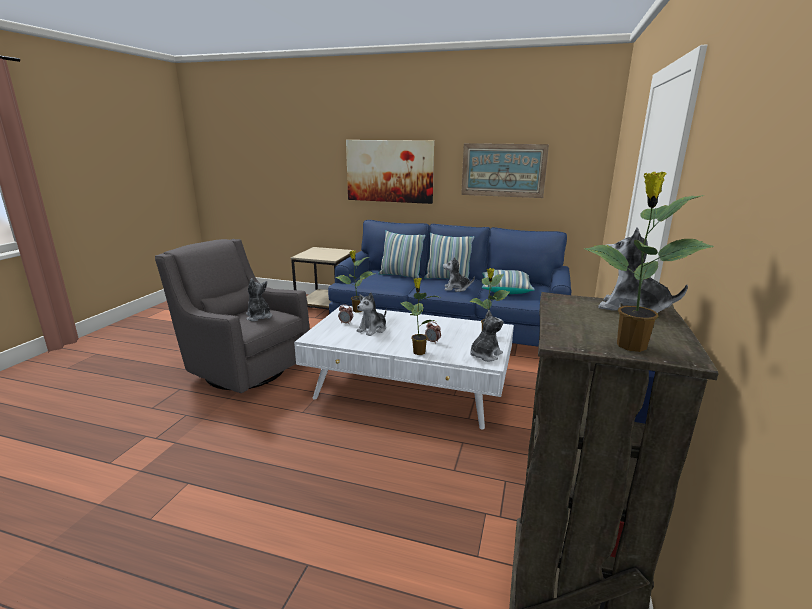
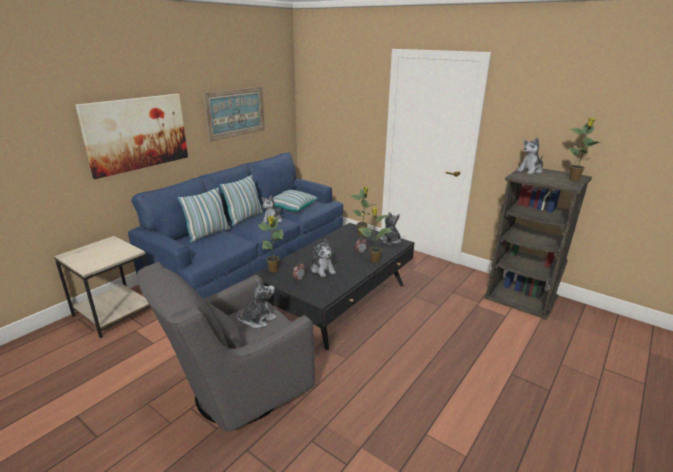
camera: 70 degrees left, 5 degrees up
plush toy [246,278,272,321] -> plush toy turned 150 degrees clockwise [237,280,277,328]
white coffee table [294,305,514,429] -> black coffee table [250,223,415,350]

